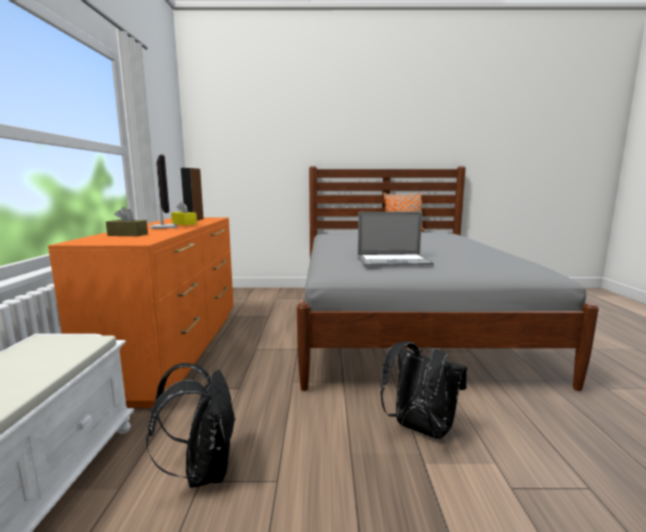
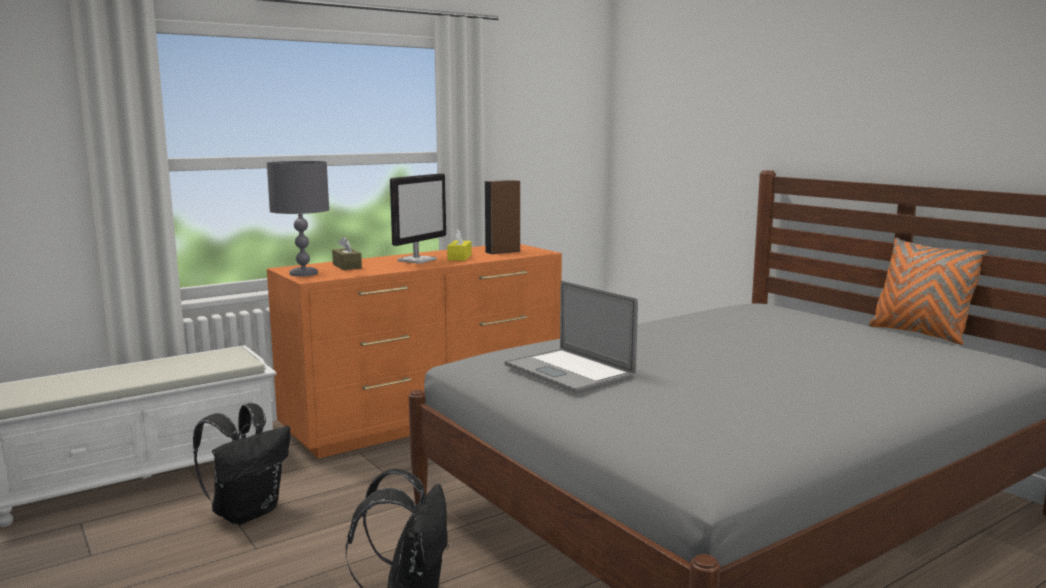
camera: 55 degrees right, 0 degrees up
none -> grey table lamp [267,161,329,277]

